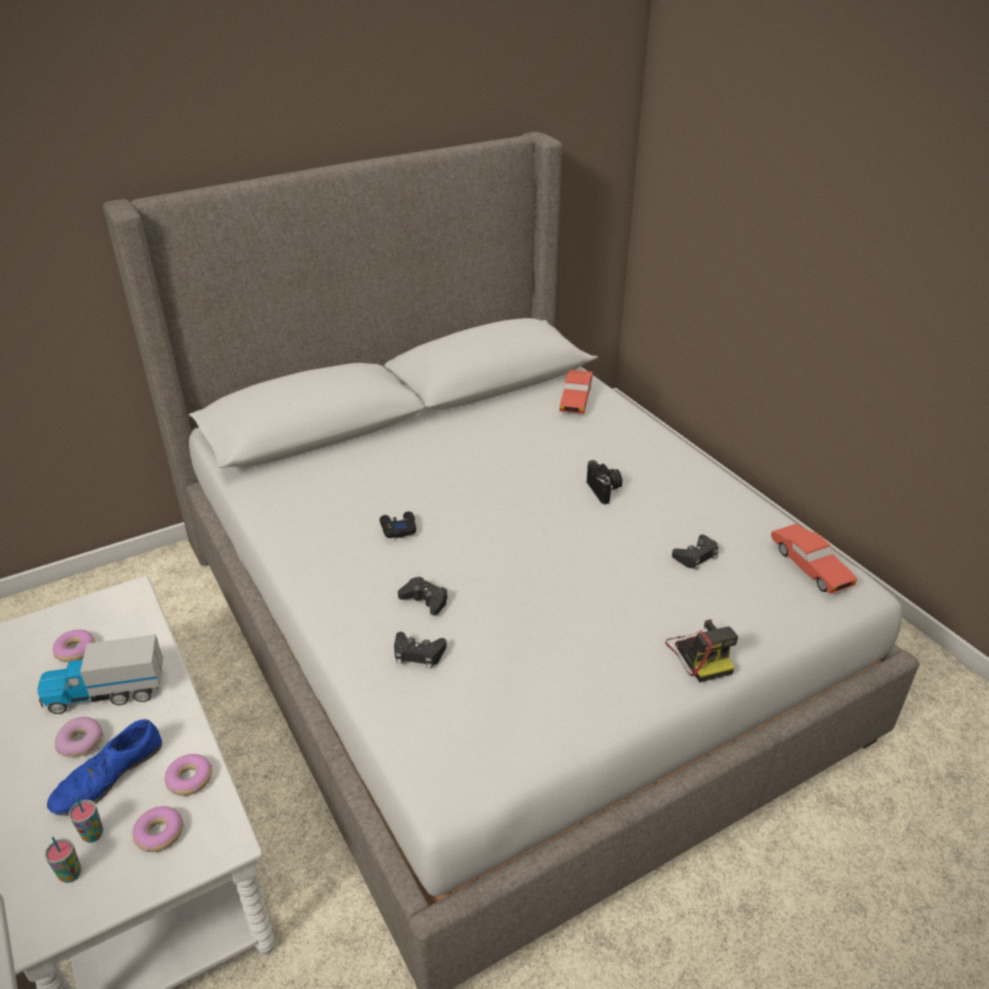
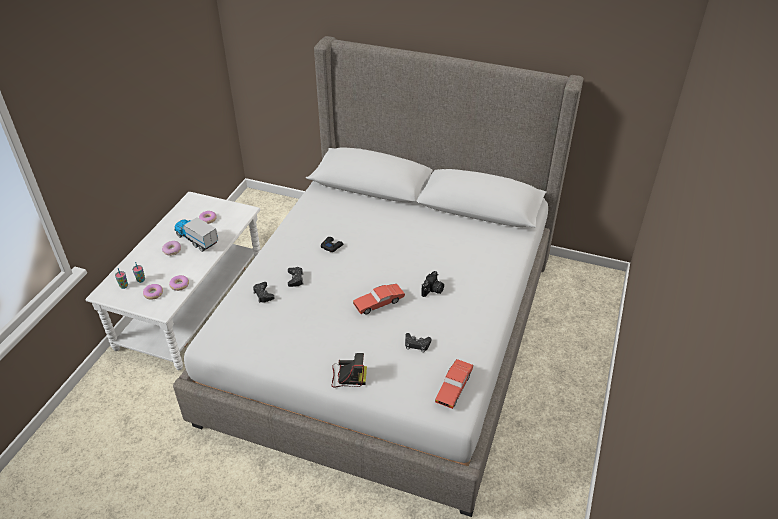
camera: 50 degrees right, 5 degrees up
blue shoe [47,719,162,816] -> none
red toy car [560,370,593,414] -> red toy car moved to [353,284,405,314]
camera [665,619,738,682] -> camera turned 120 degrees counterclockwise [332,353,367,388]

